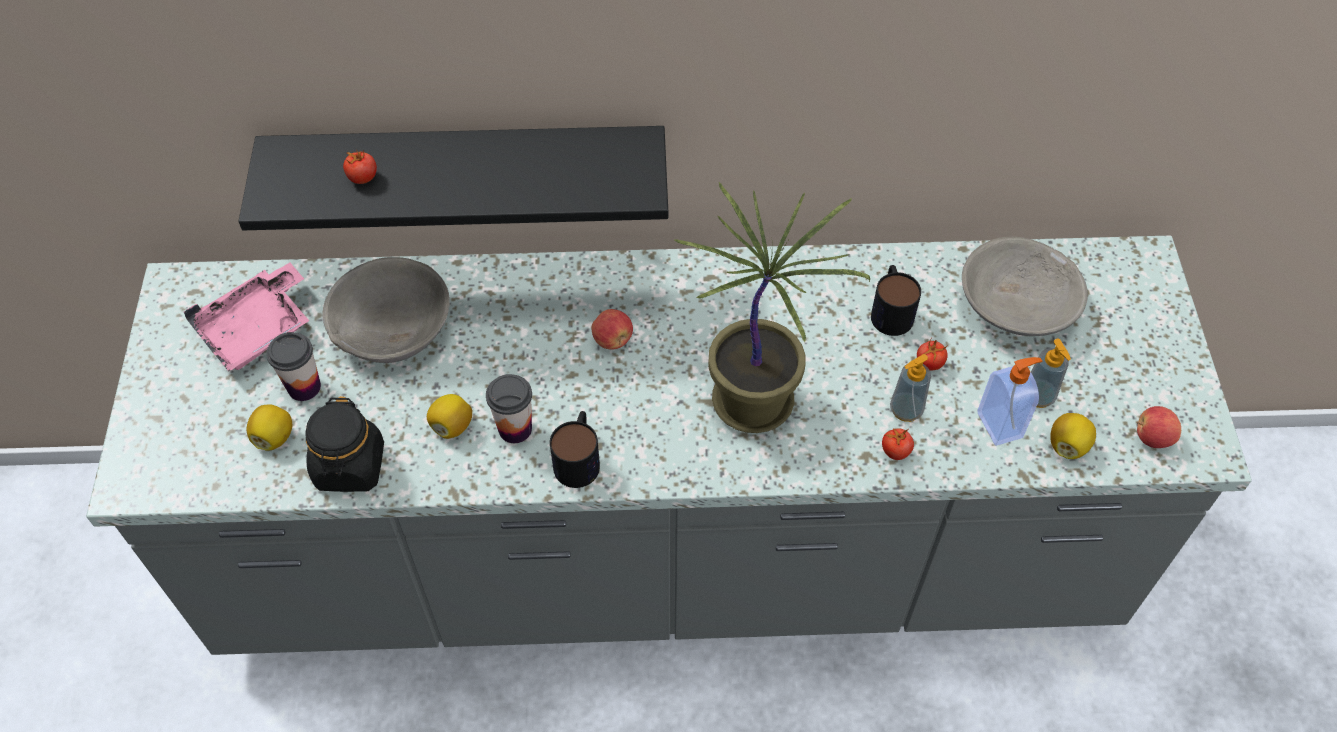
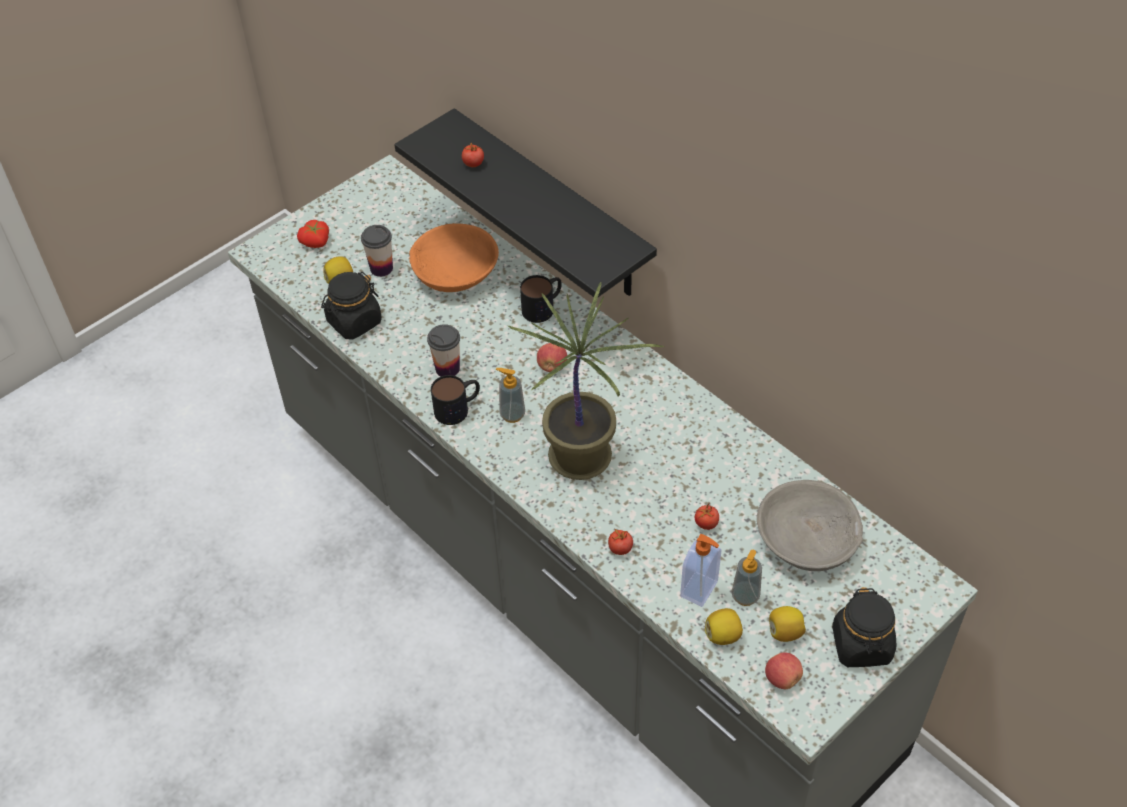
camera: 50 degrees right, 5 degrees down
pink tray [184,262,309,372] -> none
grey bowl [322,257,450,363] -> orange bowl [409,223,499,292]
lemon [427,394,472,439] -> lemon moved to [769,606,806,642]
mug [871,265,921,336] -> mug moved to [520,275,562,323]
soap dispenser [890,354,931,422] -> soap dispenser moved to [496,368,525,423]
none -> tomato [297,220,329,248]
none -> black jar [832,587,896,667]

